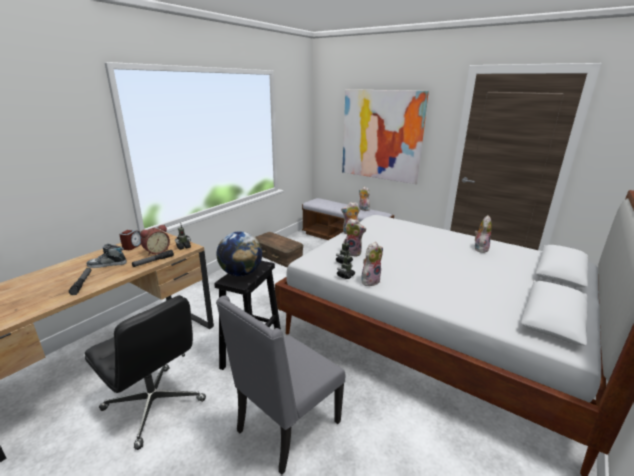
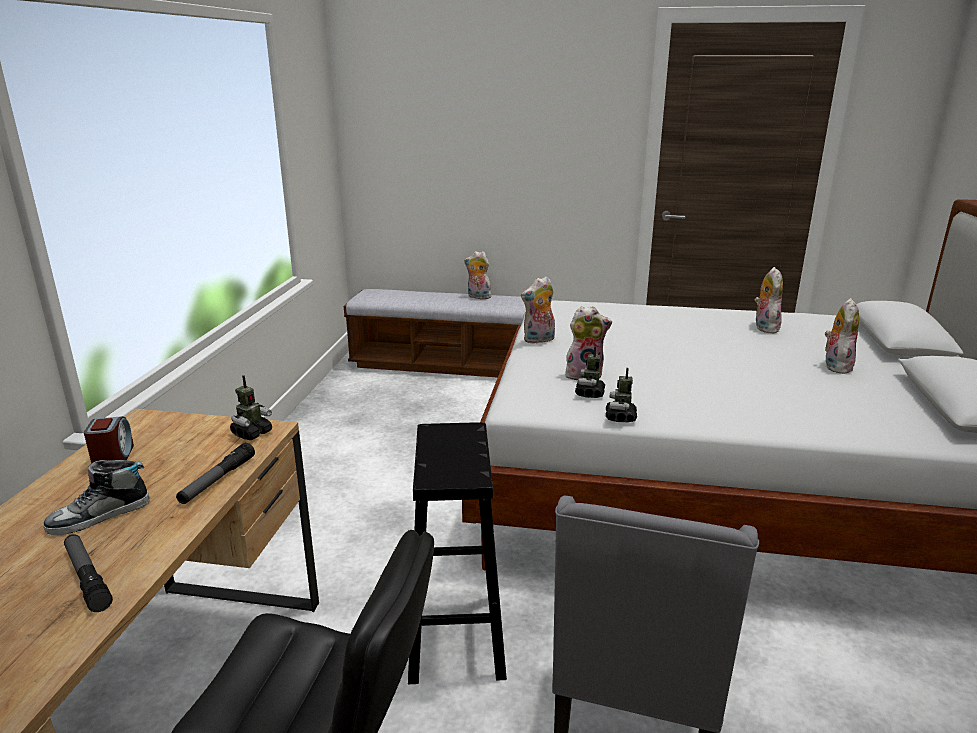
camera: 25 degrees left, 0 degrees up
alarm clock [140,225,170,256] -> none
globe [217,231,262,276] -> none
brown storage box [255,232,303,267] -> none
picture [342,89,429,184] -> none
plush toy [361,242,383,287] -> plush toy moved to [823,298,859,374]

